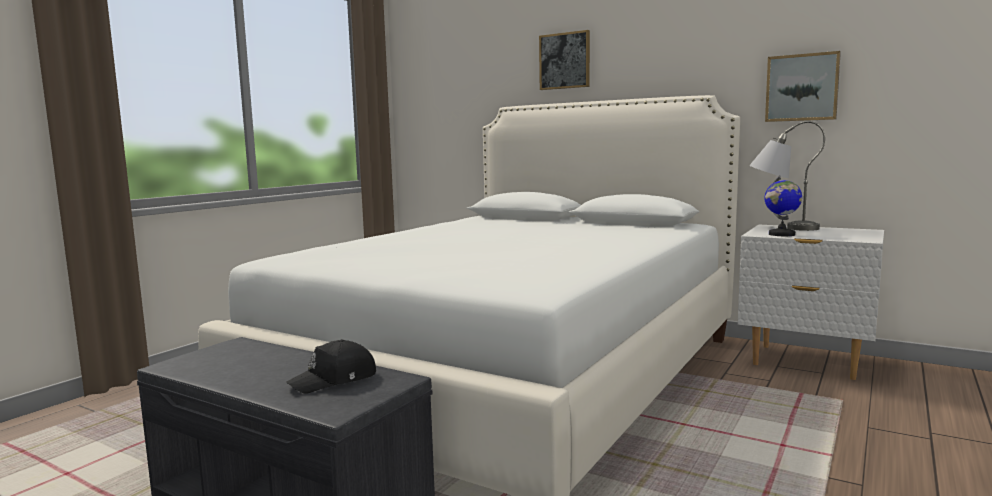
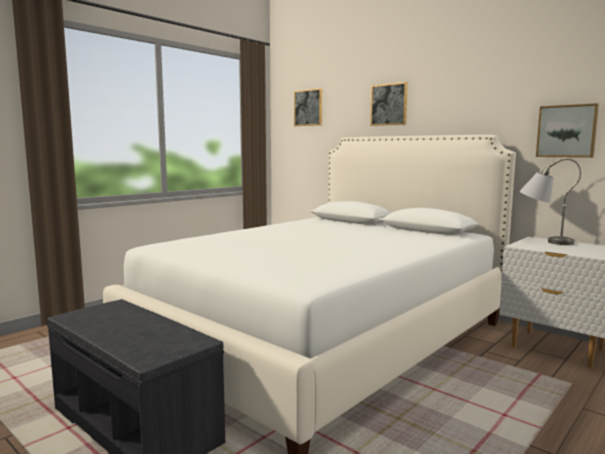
camera: 10 degrees right, 0 degrees up
black cap [286,339,376,394] -> none
globe [764,175,802,236] -> none
none -> picture [294,88,322,126]

